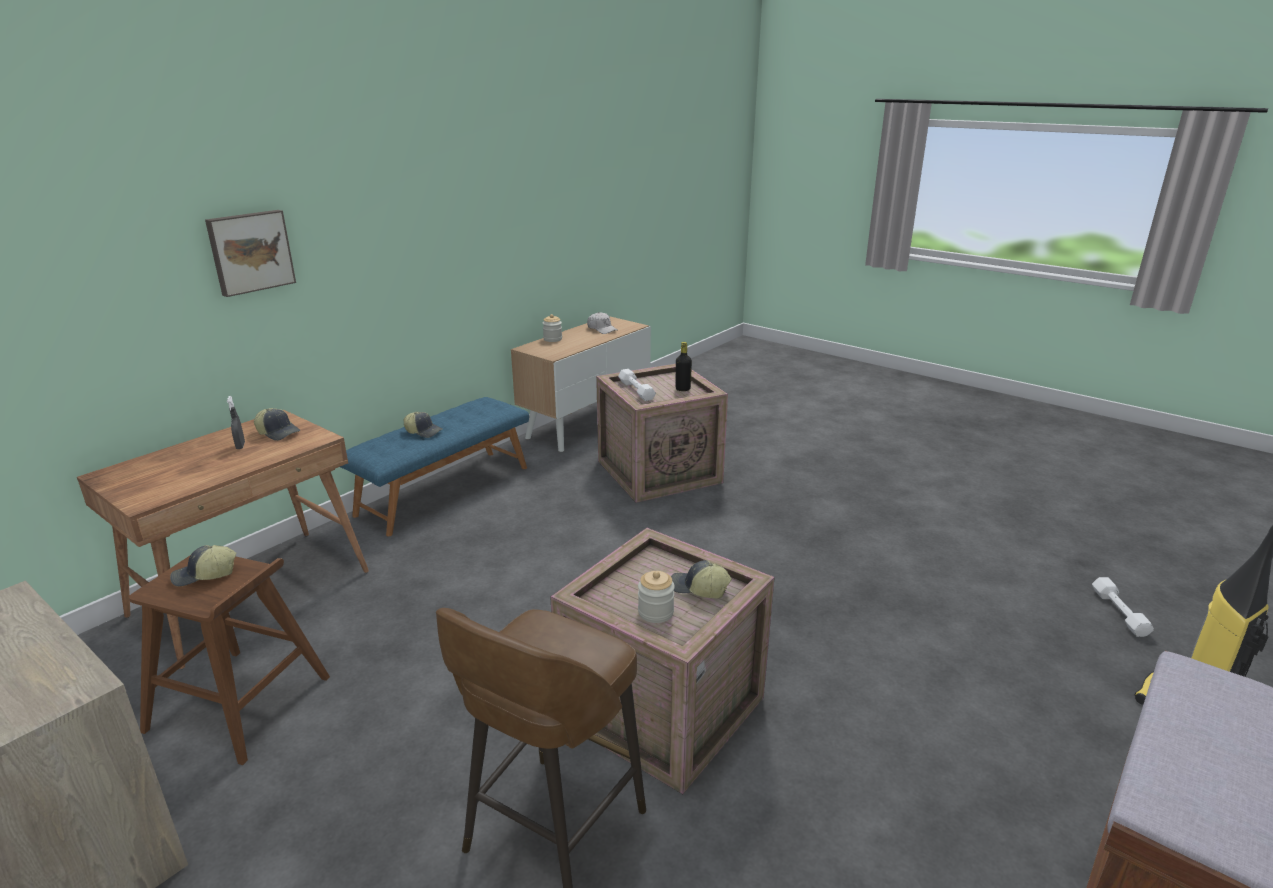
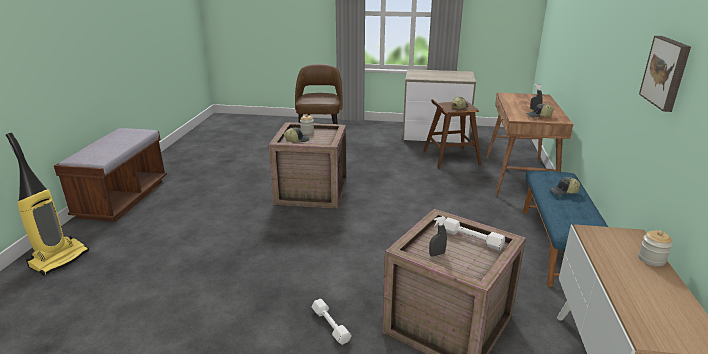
camera: 150 degrees right, 0 degrees up
picture [205,210,296,297] -> picture moved to [639,36,691,112]
white cap [587,312,617,334] -> none
black bottle [676,342,692,391] -> grey spray bottle [429,216,447,257]
white dumbbell [1092,577,1154,637] -> white dumbbell moved to [312,299,352,345]

